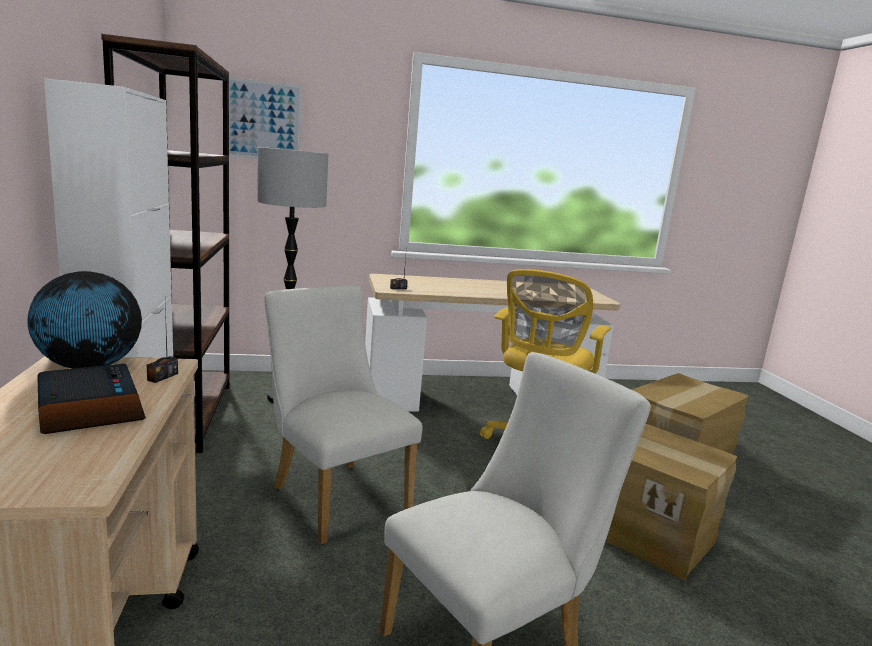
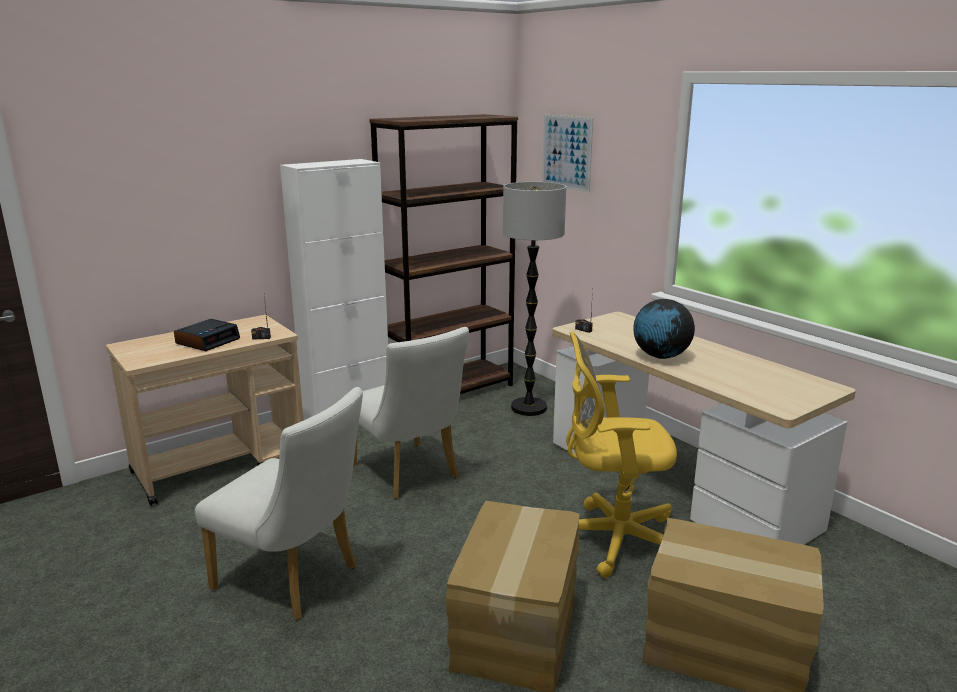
camera: 65 degrees right, 5 degrees up
globe [27,271,142,369] -> globe moved to [633,299,695,359]
white chair [264,285,423,544] -> white chair turned 120 degrees clockwise [353,327,469,499]

